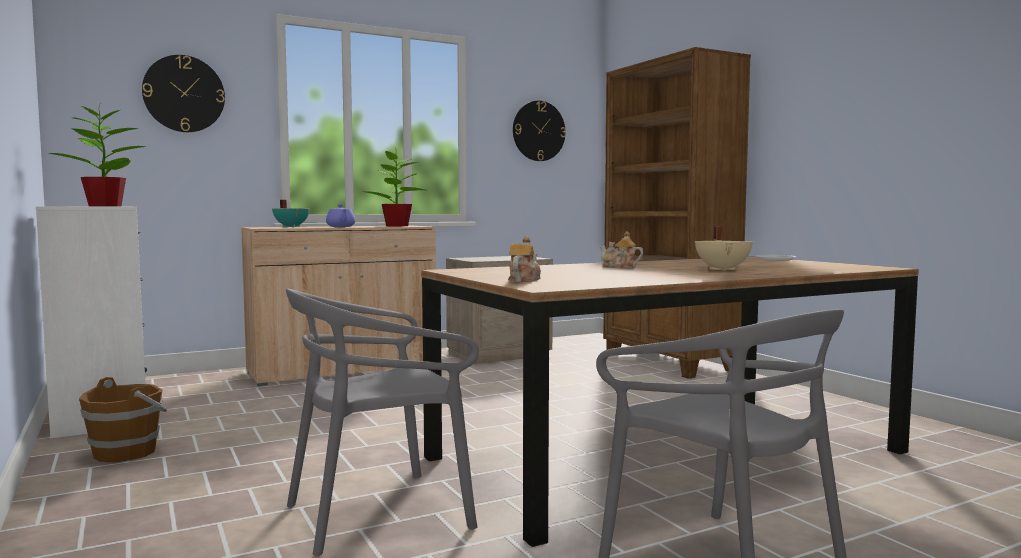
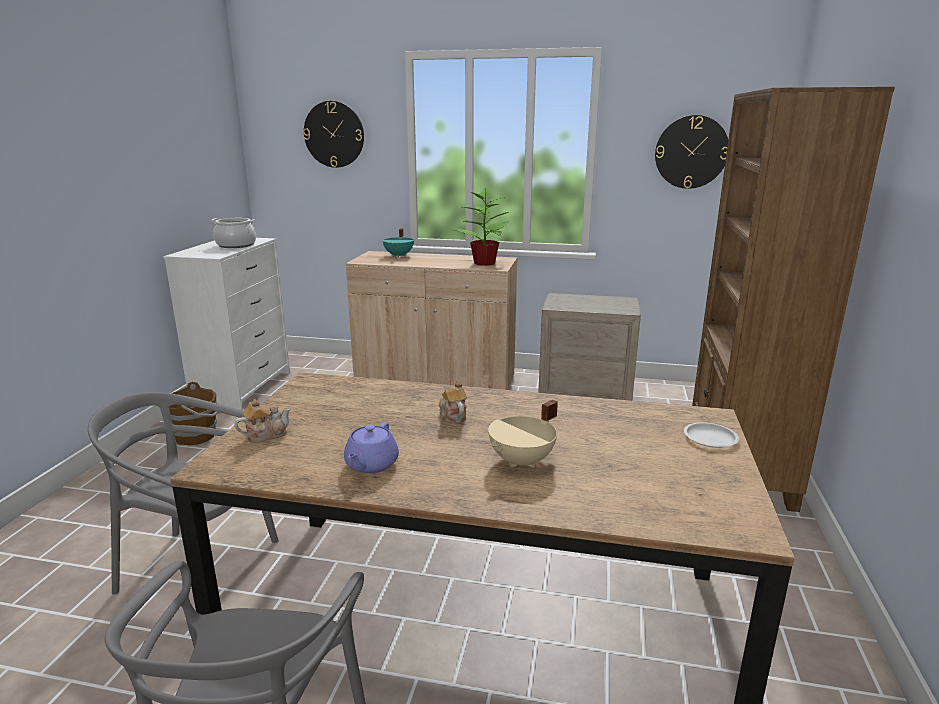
camera: 40 degrees right, 15 degrees up
potted plant [48,104,146,207] -> cooking pot [212,218,256,248]
purple teapot [326,204,355,227] -> purple teapot moved to [344,422,399,474]

